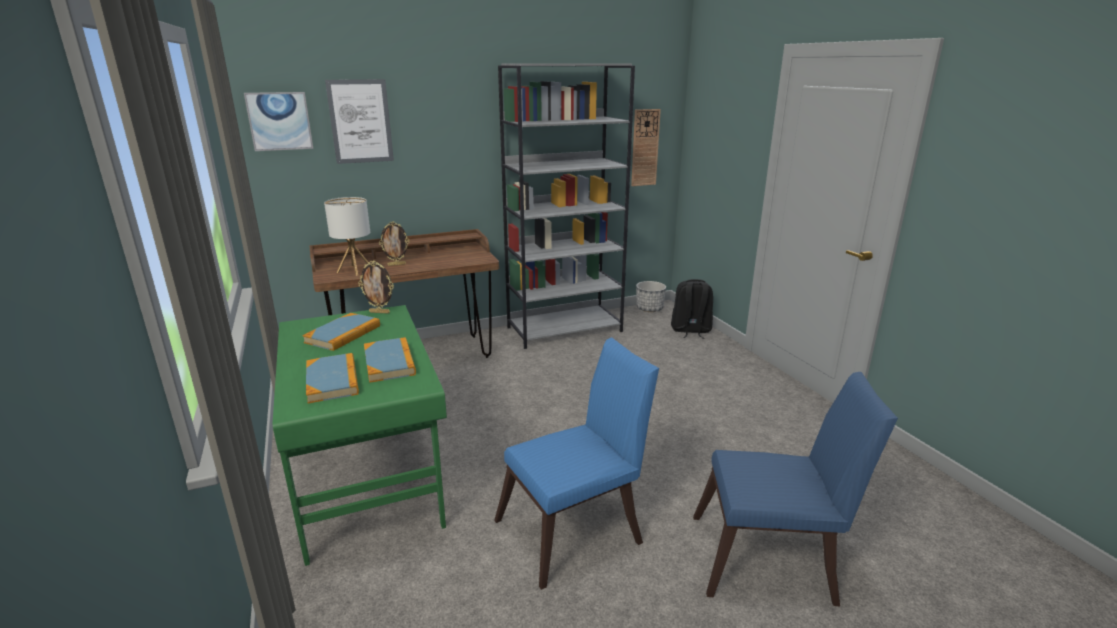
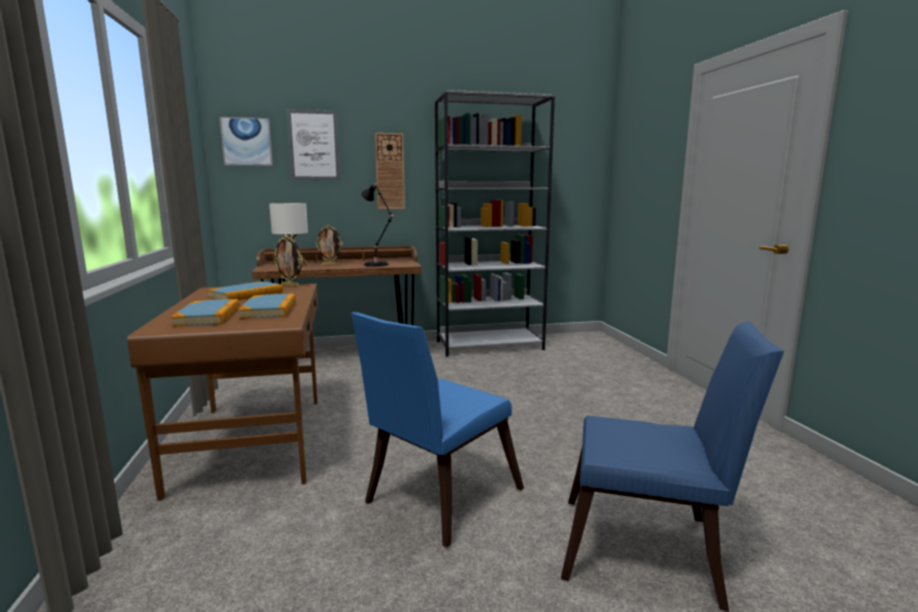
camera: 10 degrees right, 10 degrees down
green desk [273,305,447,566] -> brown desk [127,284,318,501]
blue chair [494,337,659,590] -> blue chair turned 150 degrees clockwise [351,312,524,548]
wall clock [631,109,661,186] -> wall clock moved to [375,133,405,209]
planter [636,281,666,312] -> none
black backpack [671,279,713,339] -> none
none -> black table lamp [361,183,394,267]

